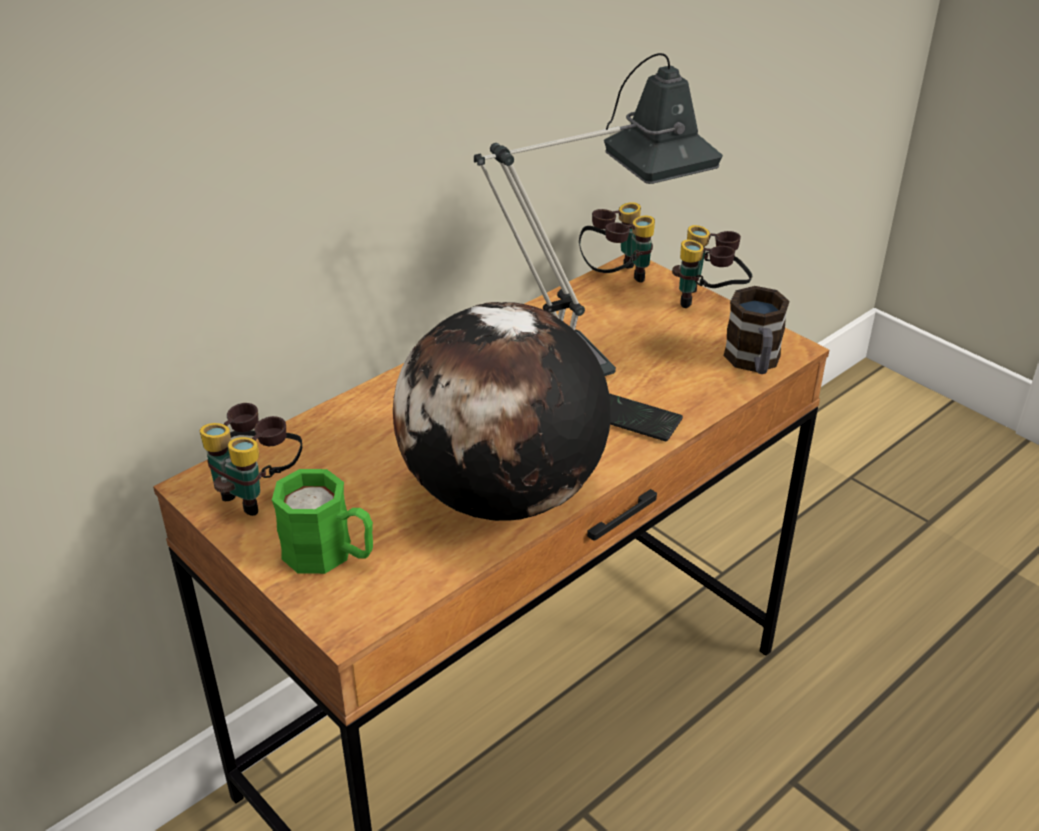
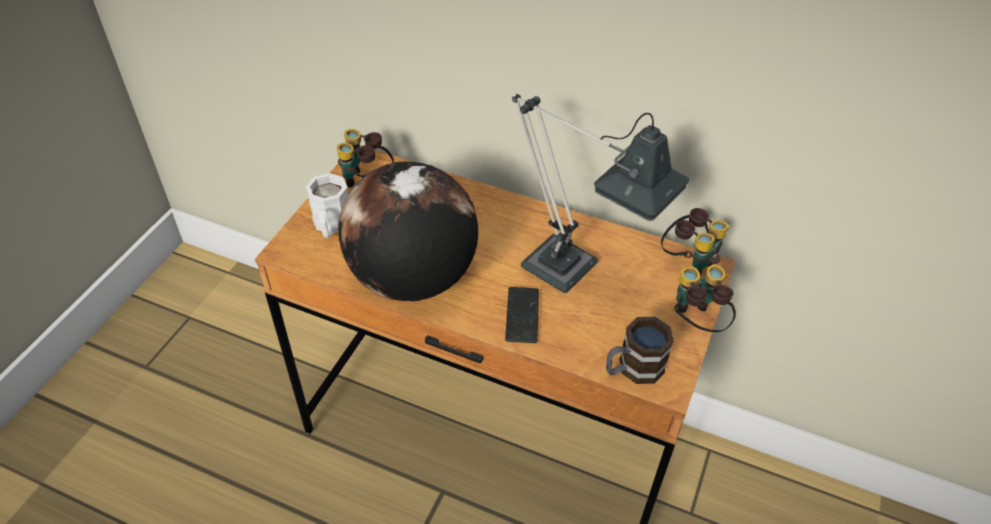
camera: 65 degrees right, 10 degrees up
green mug [272,469,373,574] -> white mug [306,173,348,238]

